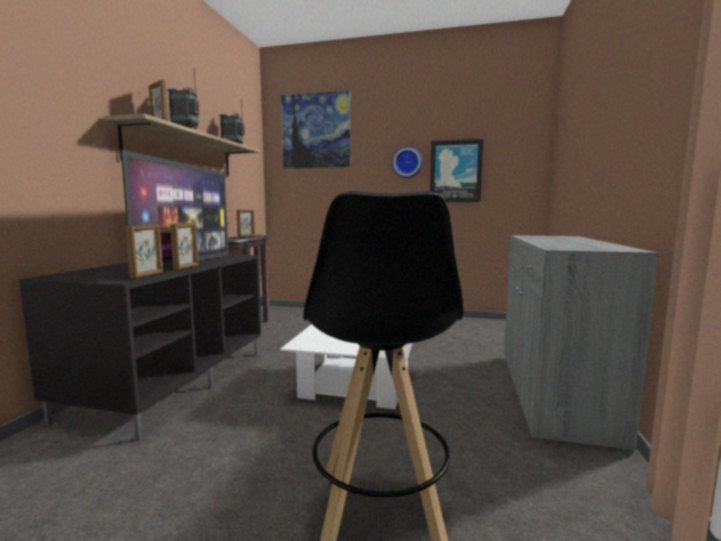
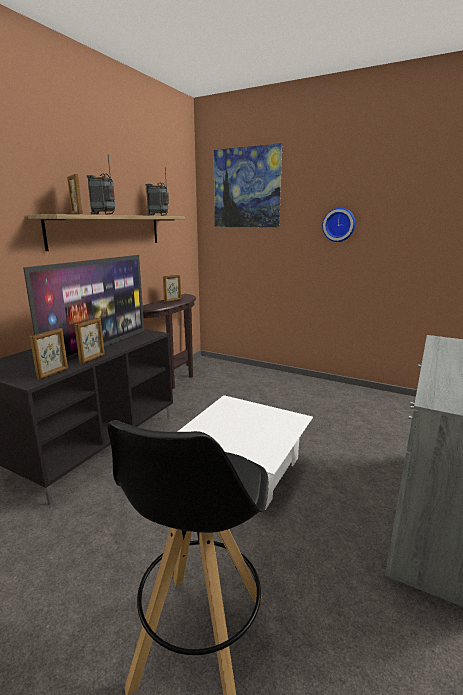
camera: 15 degrees right, 10 degrees up
picture [430,139,483,202] -> none

